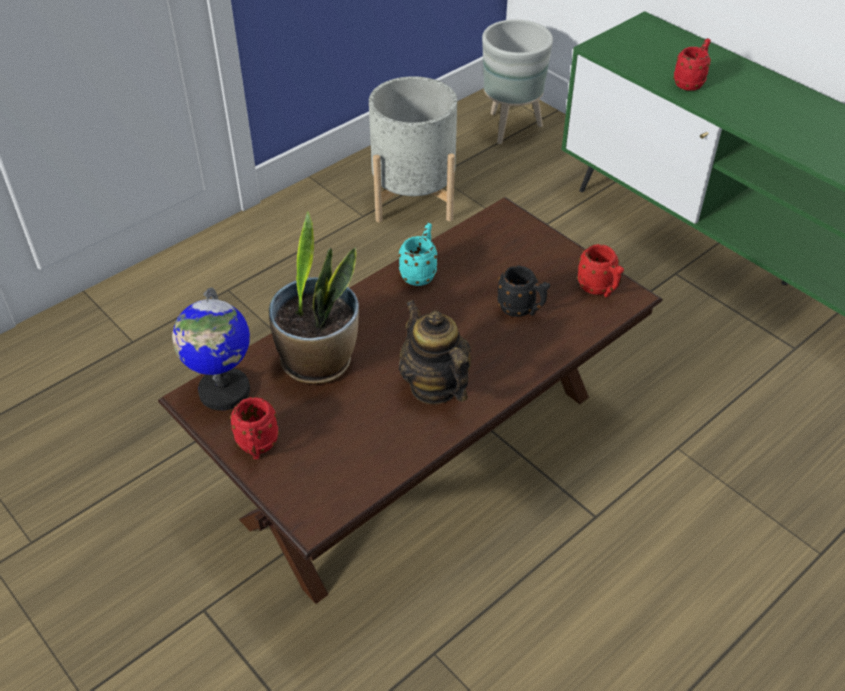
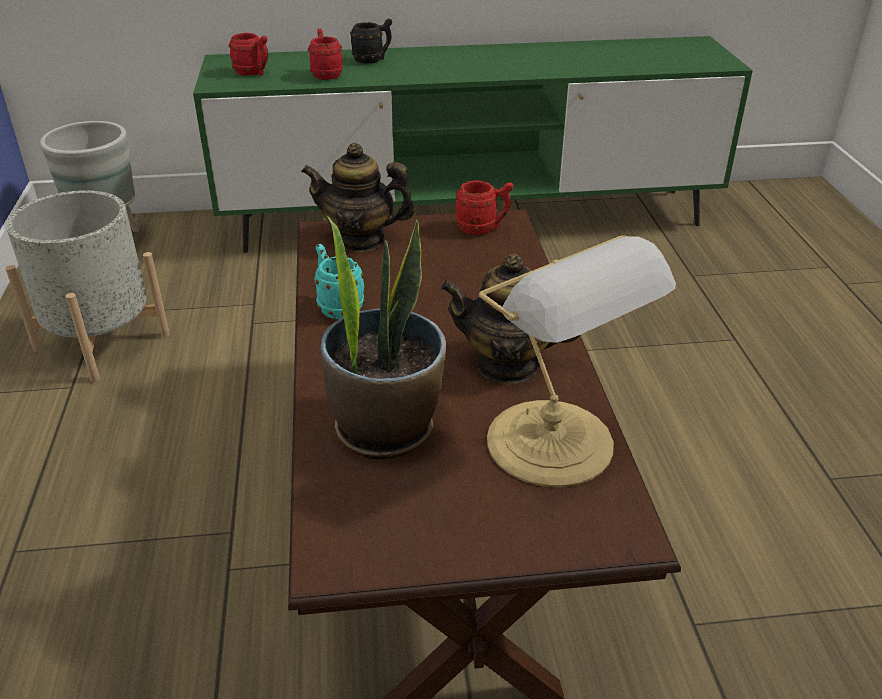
camera: 55 degrees left, 10 degrees down
globe [172,287,250,411] -> none
red mug [230,397,279,459] -> red mug moved to [229,33,268,76]
black mug [497,266,550,317] -> black mug moved to [350,19,392,64]
none -> teapot [301,143,416,252]
none -> table lamp [479,235,676,487]

